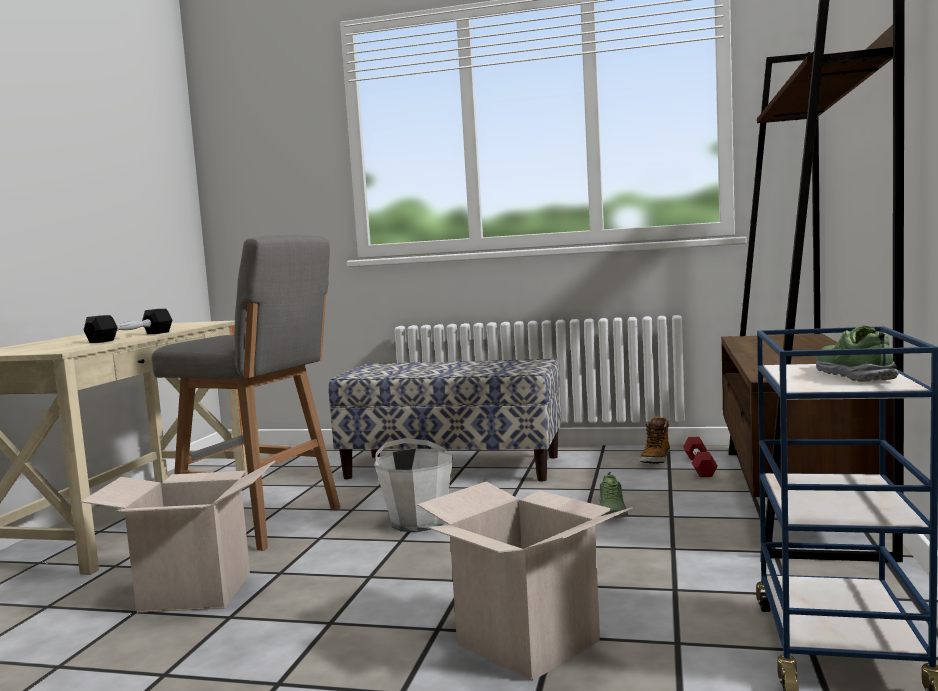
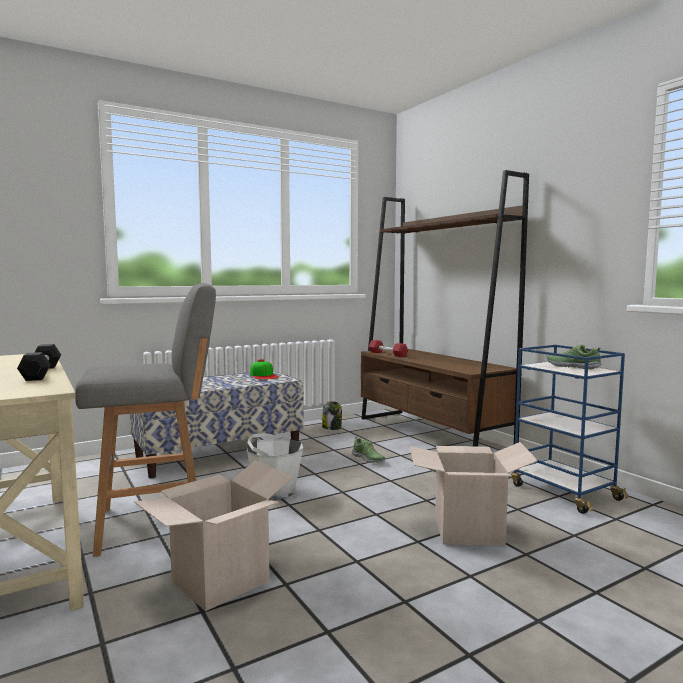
camera: 45 degrees left, 0 degrees up
boot [639,416,670,464] -> jar [322,401,342,430]
red dumbbell [683,437,718,477] -> red dumbbell moved to [369,340,408,357]
none -> cap [250,359,279,380]

